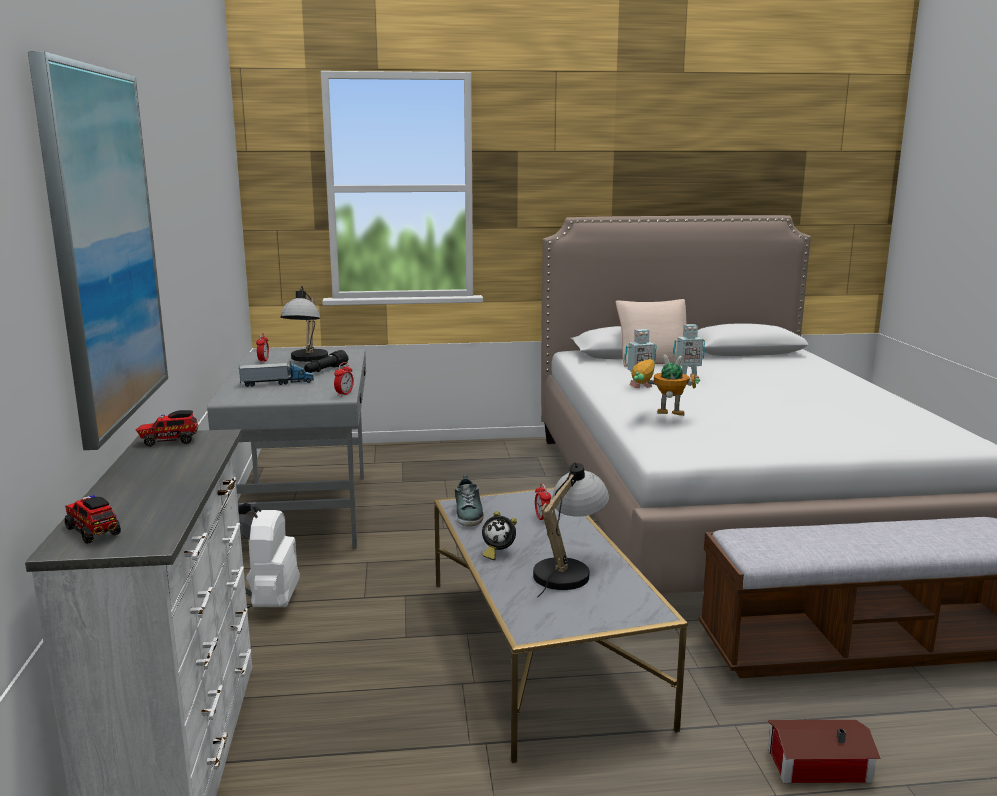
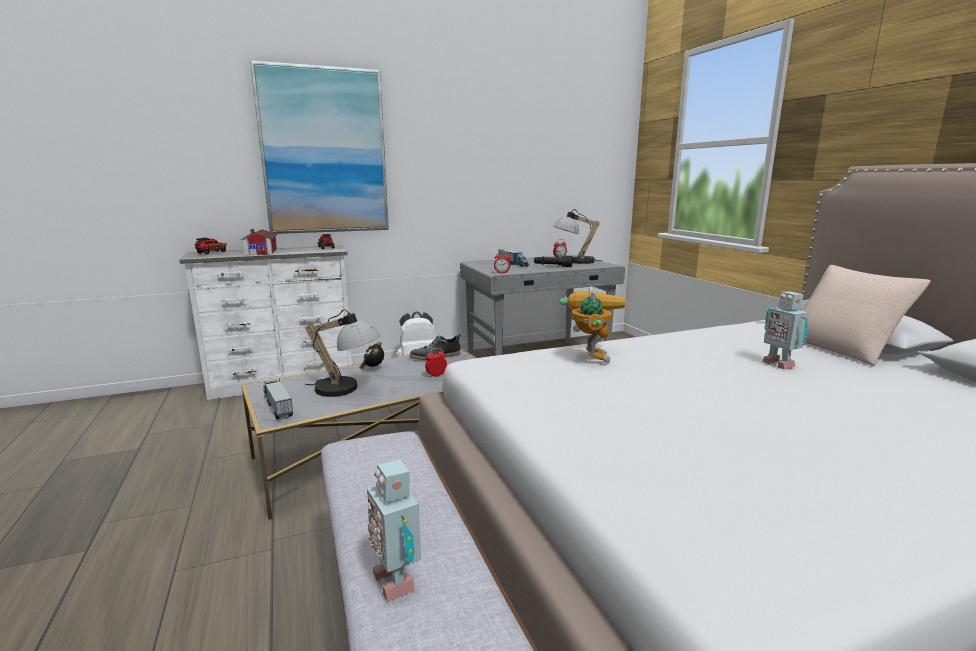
camera: 75 degrees right, 0 degrees up
toy robot [624,329,657,388] -> toy robot moved to [367,459,421,602]
toy house [767,720,881,783] -> toy house moved to [241,229,278,255]
none -> toy truck [263,379,293,419]

